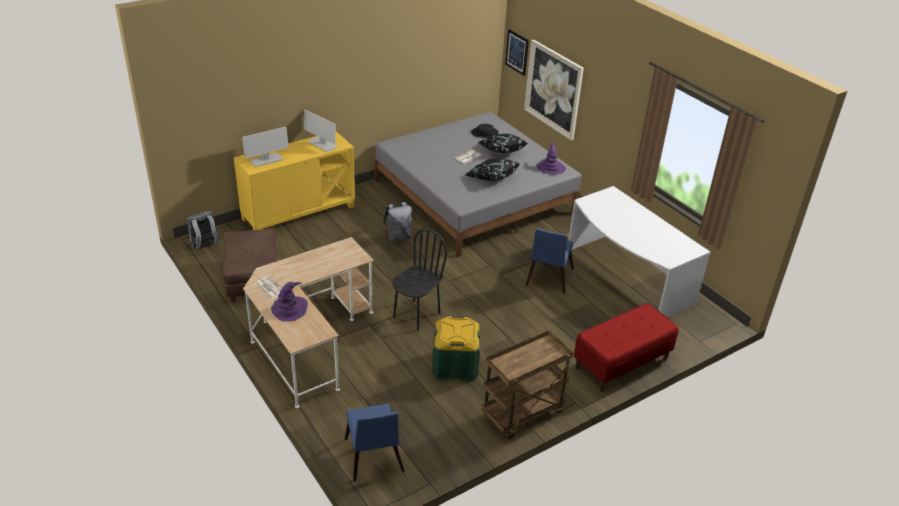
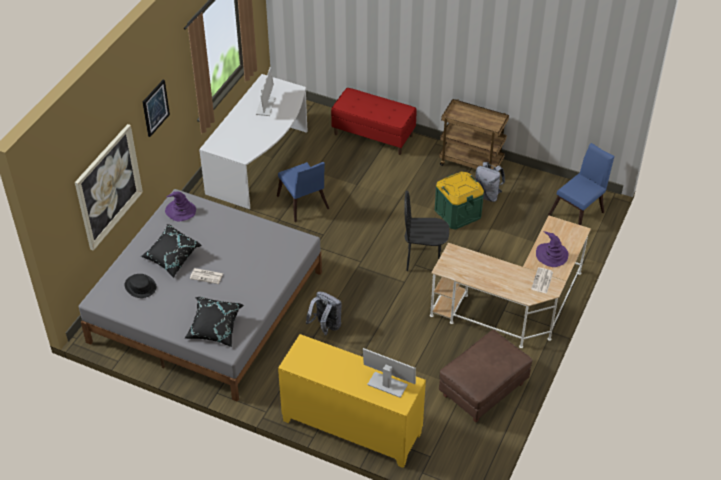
camera: 120 degrees left, 10 degrees up
grey backpack [187,211,221,250] -> grey backpack moved to [475,162,505,202]
monitor [304,109,337,152] -> monitor moved to [256,67,276,116]
black pillow [466,159,520,181] -> black pillow moved to [184,297,244,347]
picture [505,29,529,76] -> picture moved to [143,80,170,137]
blue chair [526,228,574,293] -> blue chair turned 75 degrees clockwise [277,162,329,222]

